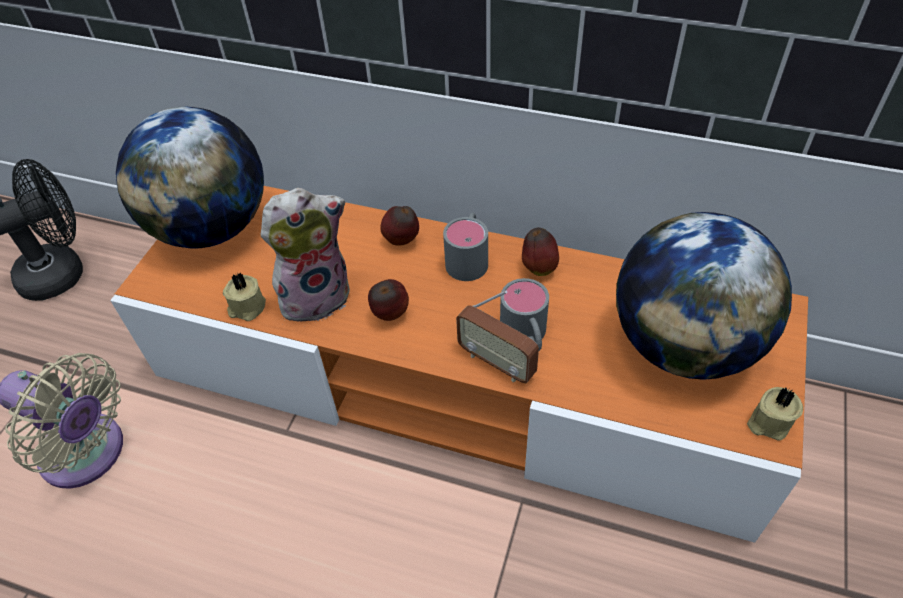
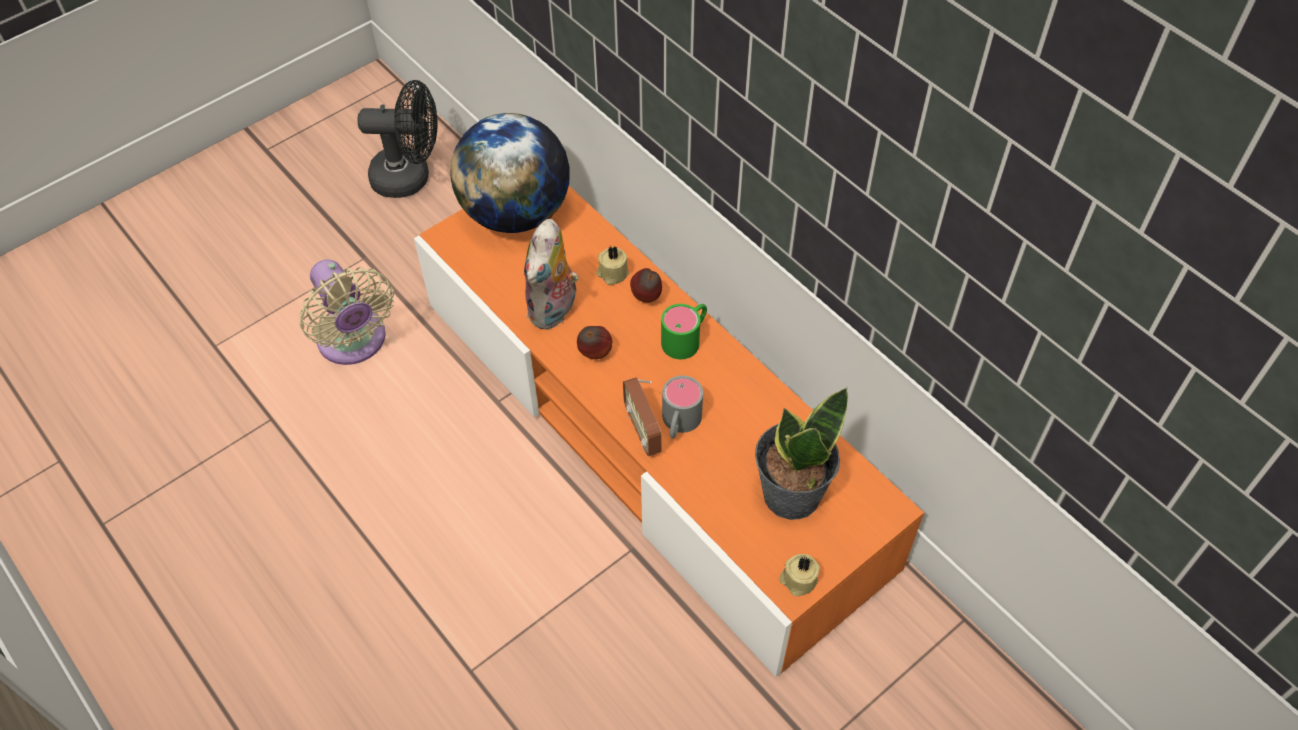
camera: 30 degrees right, 5 degrees up
beige candle [223,272,266,321] -> beige candle moved to [596,246,629,285]
plush toy [261,188,350,322] -> plush toy turned 105 degrees clockwise [524,219,579,330]
grey mug [443,212,488,281] -> green mug [661,304,707,359]
apple [522,228,559,276] -> none
globe [616,212,792,380] -> potted plant [755,387,848,520]

